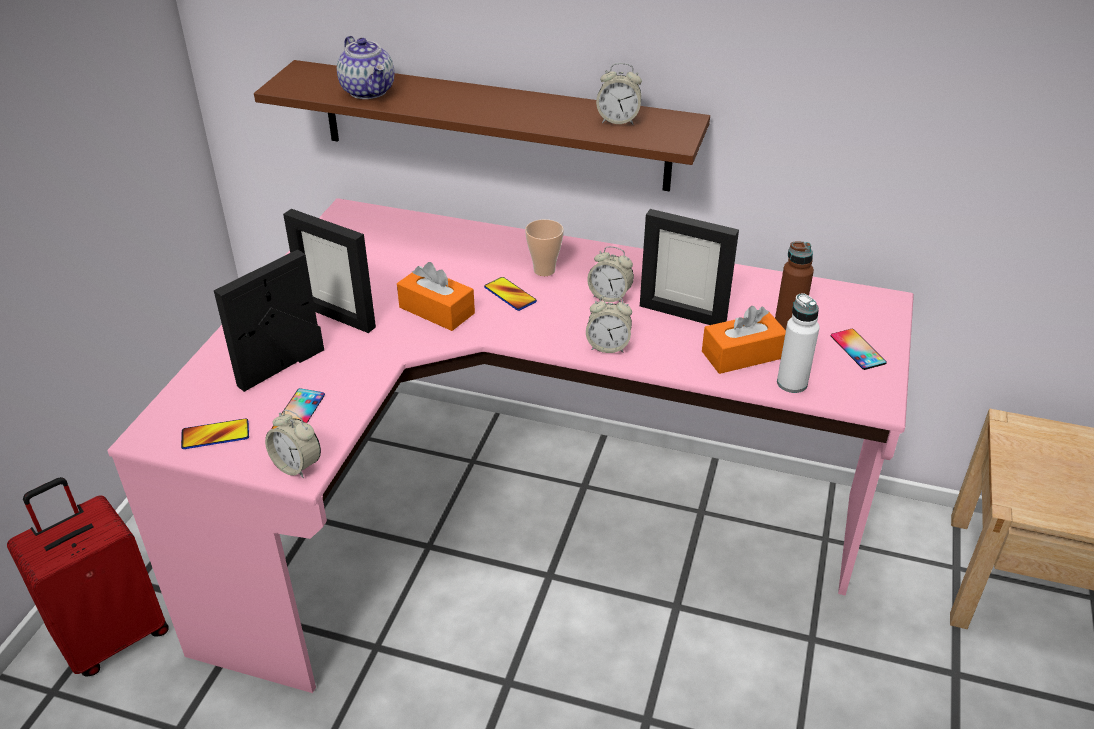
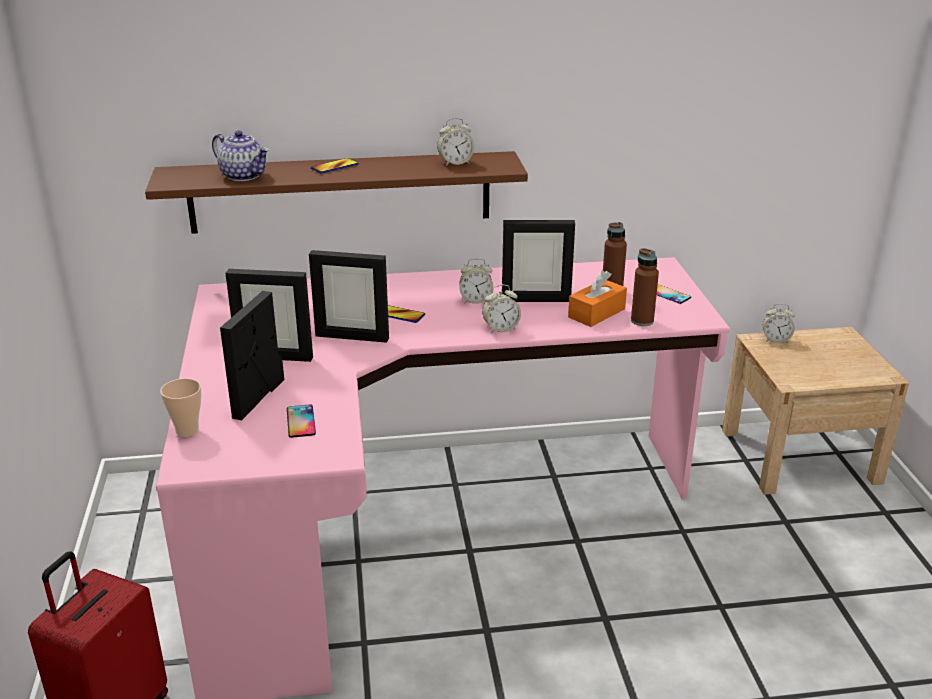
camera: 25 degrees left, 10 degrees down
phone [181,418,249,449] -> phone moved to [311,158,359,173]
alarm clock [265,409,321,478] -> alarm clock moved to [763,304,795,343]
orange tissue box [397,262,475,331] -> picture frame [309,250,389,343]
cup [525,219,564,276] -> cup moved to [160,378,202,437]
white bottle [777,293,819,393] -> brown bottle [631,248,659,326]

